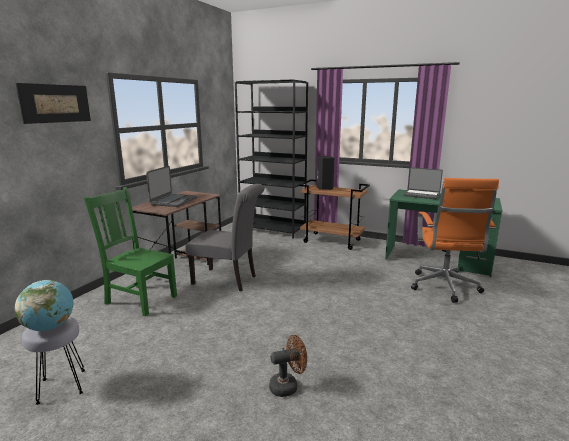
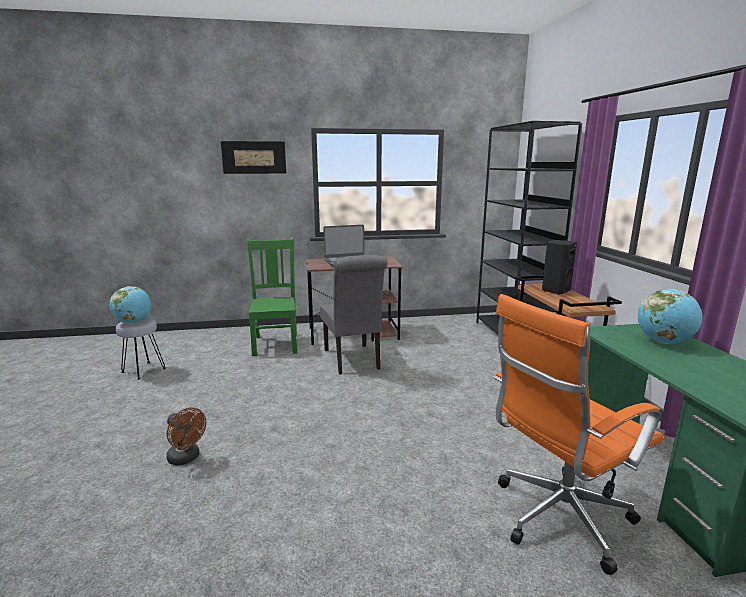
camera: 55 degrees right, 0 degrees up
laptop [403,167,443,199] -> globe [638,289,703,344]

